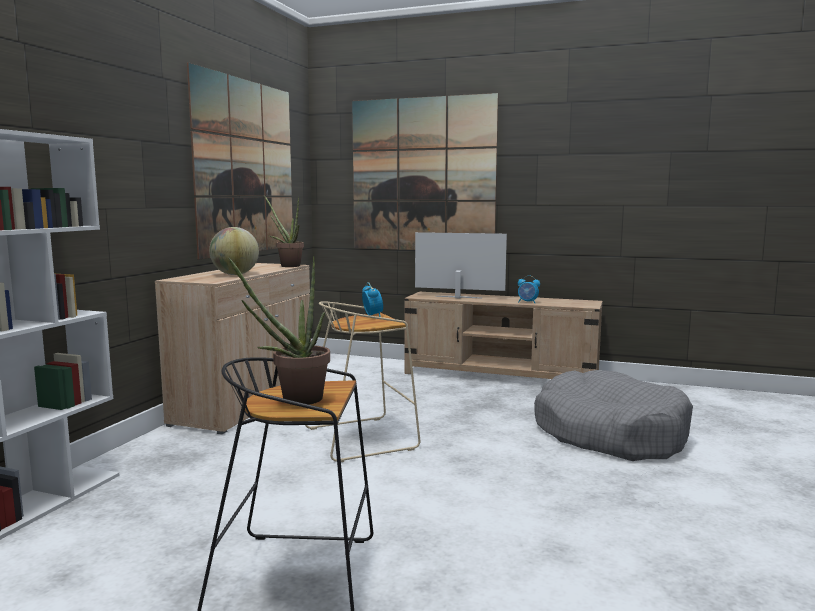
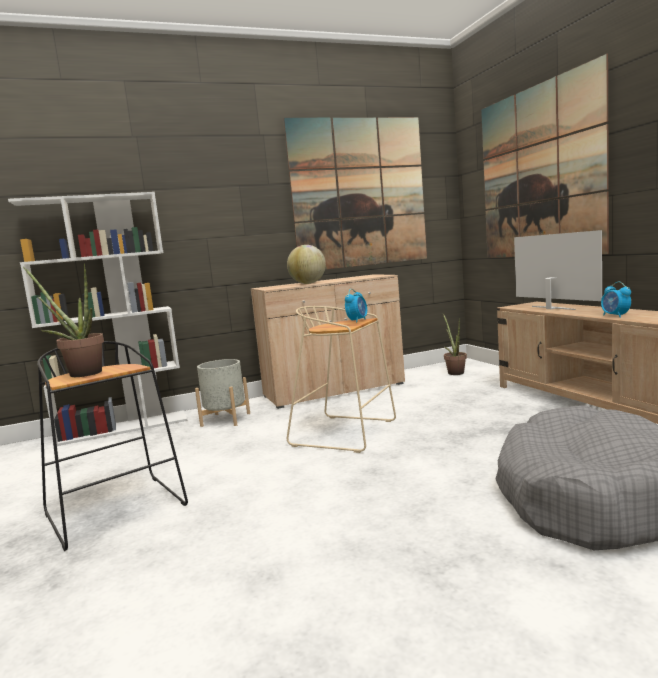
camera: 50 degrees right, 0 degrees up
potted plant [264,195,304,267] -> potted plant moved to [443,314,467,375]
none -> grey planter [195,359,250,427]

